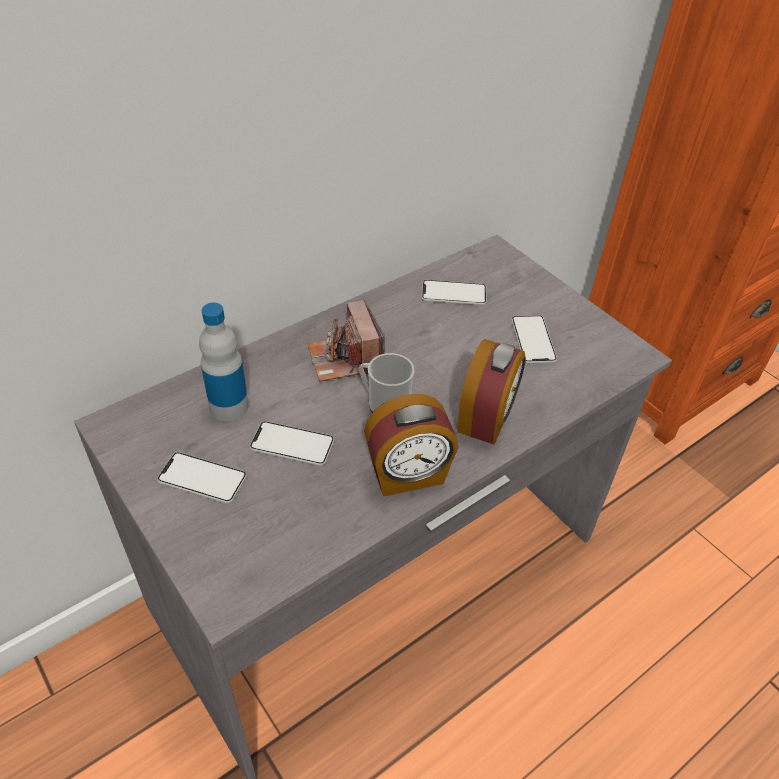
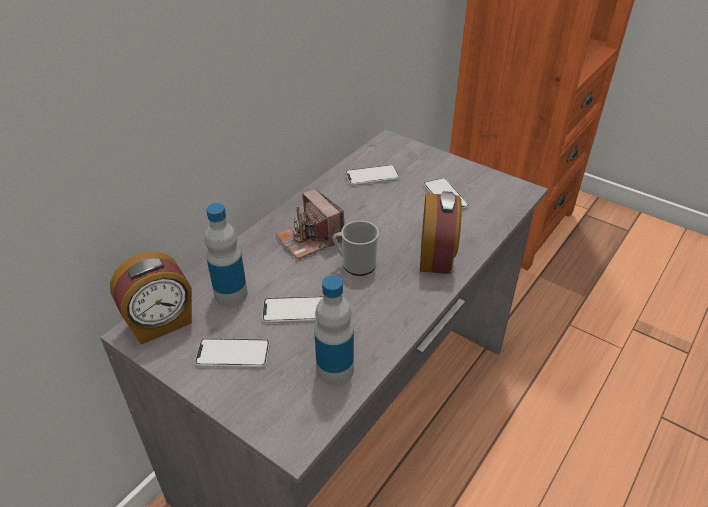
camera: 15 degrees left, 5 degrees down
alarm clock [364,394,458,497] -> alarm clock moved to [110,251,192,345]
none -> bottle [314,275,354,385]

